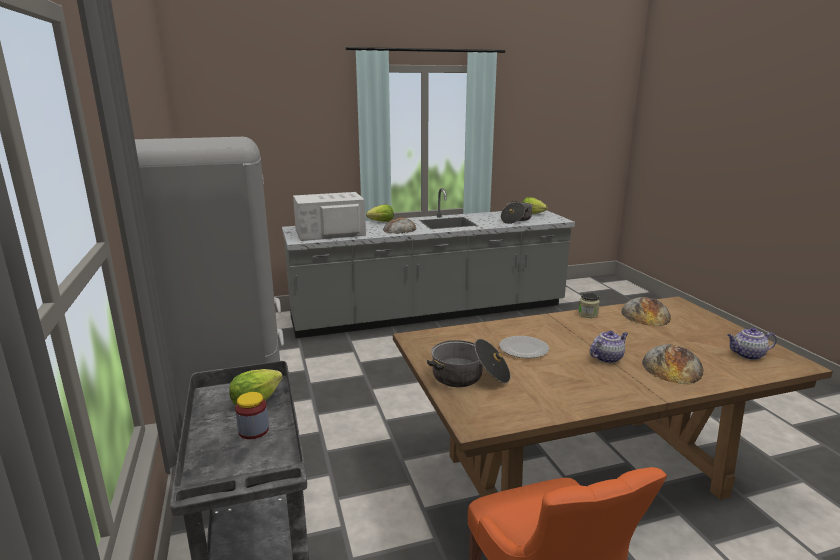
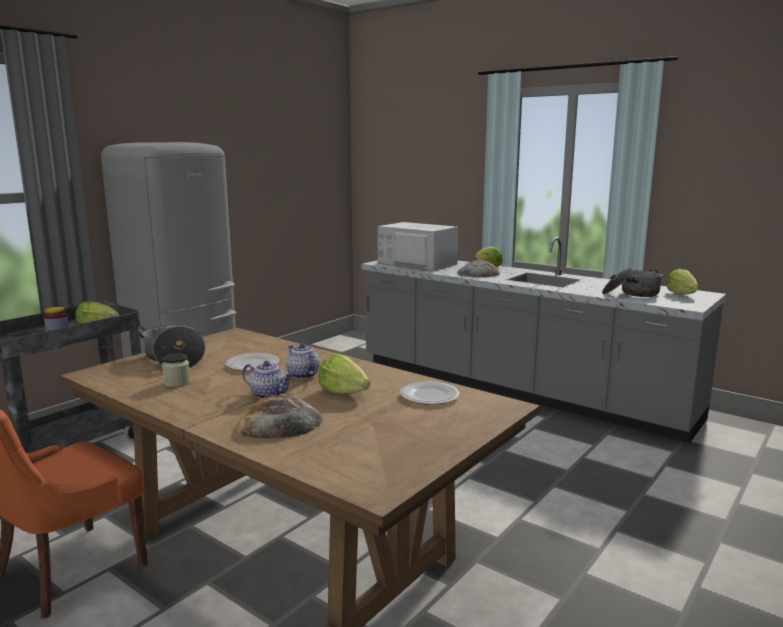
camera: 55 degrees right, 5 degrees down
jar [578,293,600,318] -> jar moved to [162,354,190,387]
bread [621,297,671,326] -> plate [400,382,460,405]
teapot [727,327,777,360] -> teapot moved to [286,343,320,379]
none -> lettuce [319,354,370,394]

